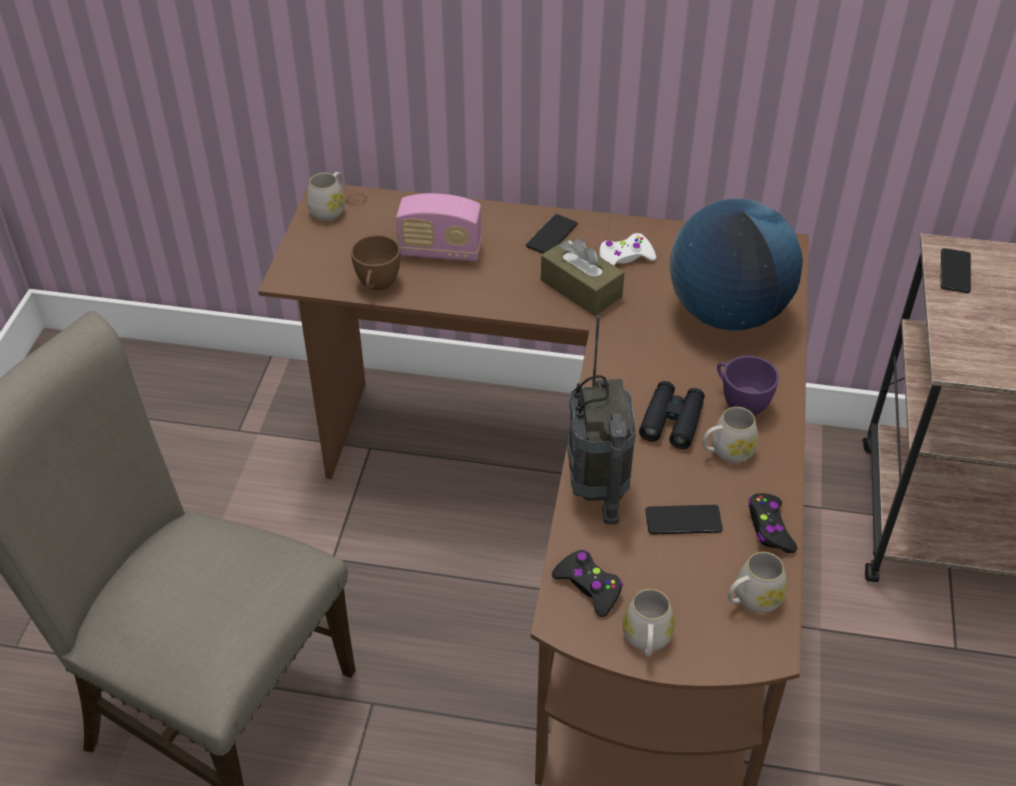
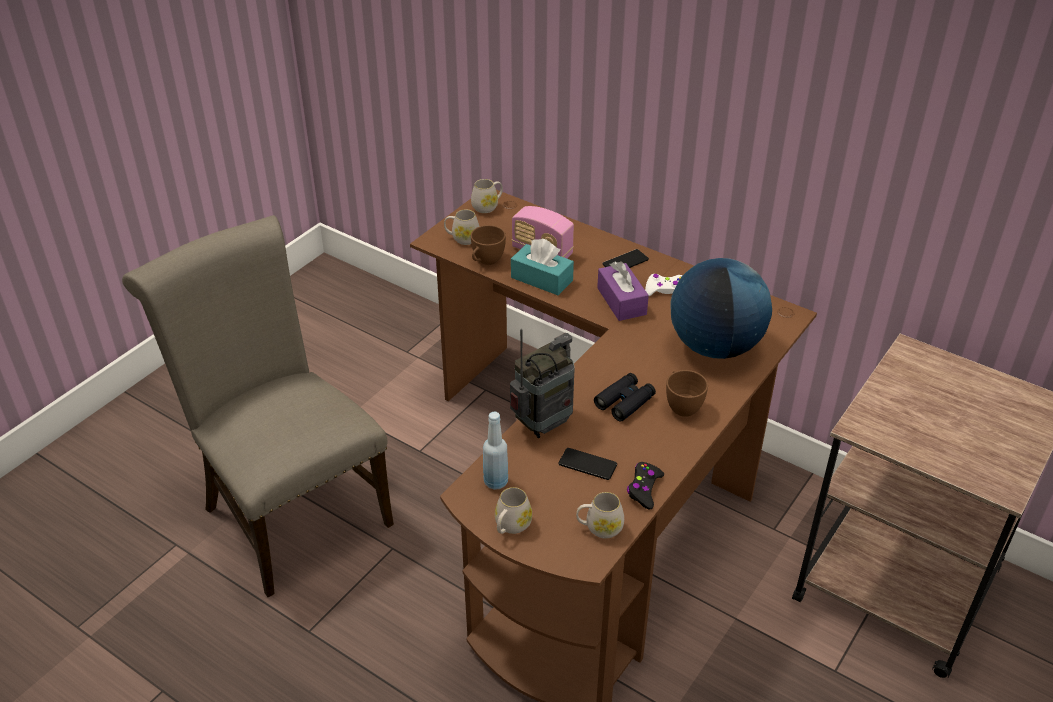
camera: 25 degrees right, 5 degrees down
brown tissue box [541,238,624,316] -> purple tissue box [597,261,649,321]
black game controller [552,550,623,617] -> blue bottle [483,412,508,490]
radio [567,316,636,524] -> radio turned 150 degrees counterclockwise [510,329,575,438]
white mug [703,407,758,463] -> white mug moved to [444,209,480,245]
purple cup [717,356,779,416] -> brown cup [666,370,708,417]
phone [940,248,971,293] -> none
none -> turquoise tissue box [511,239,574,295]

